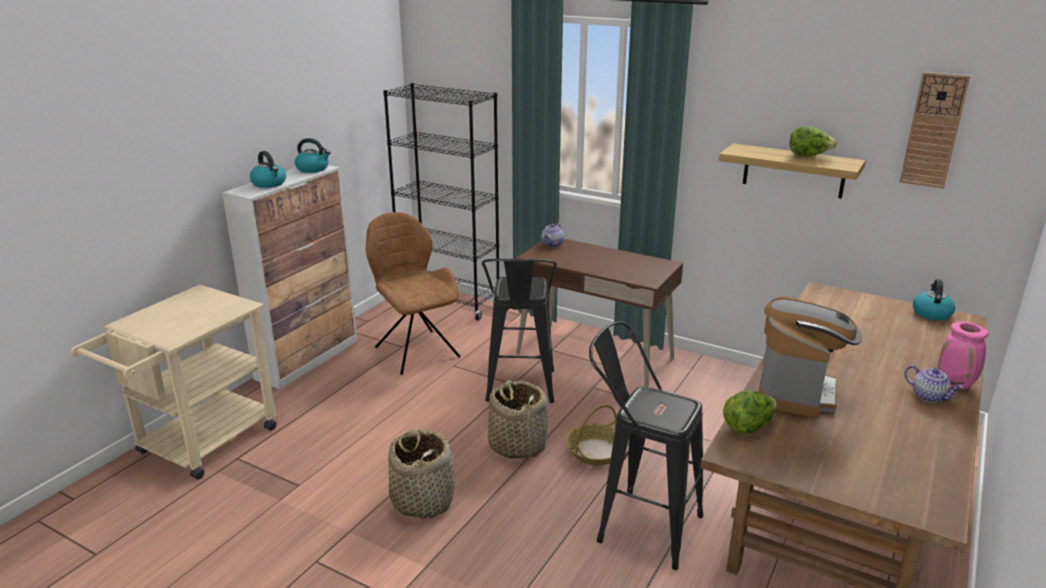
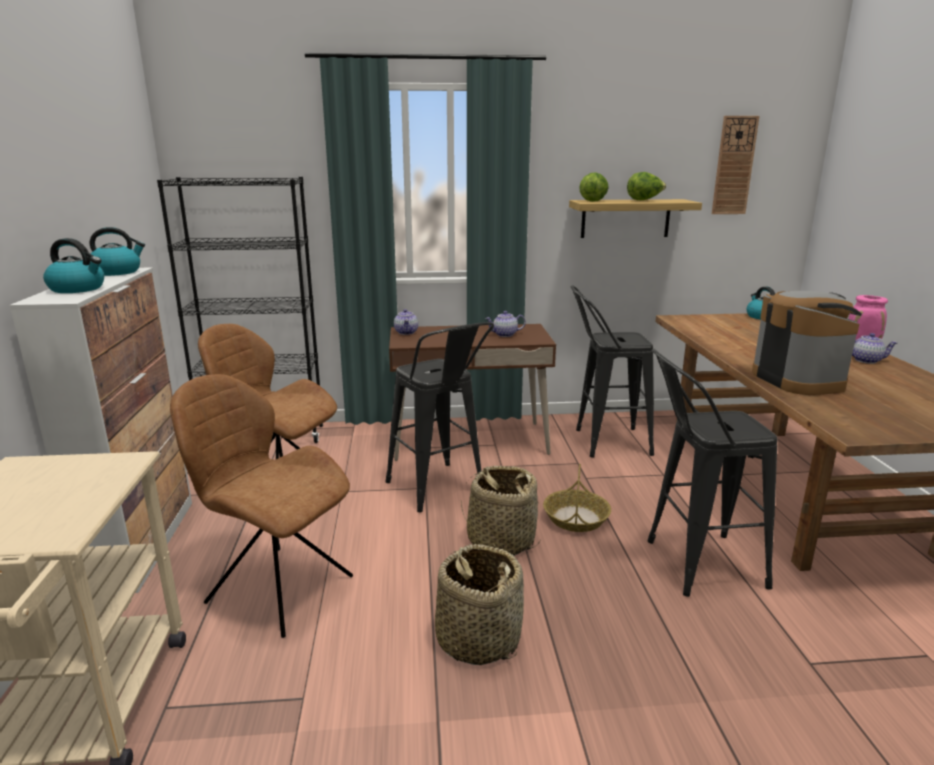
camera: 35 degrees left, 5 degrees down
lettuce [723,391,777,433] -> lettuce moved to [579,172,609,202]
none -> brown chair [170,374,353,638]
none -> teapot [485,311,526,337]
none -> black stool [570,285,654,458]

